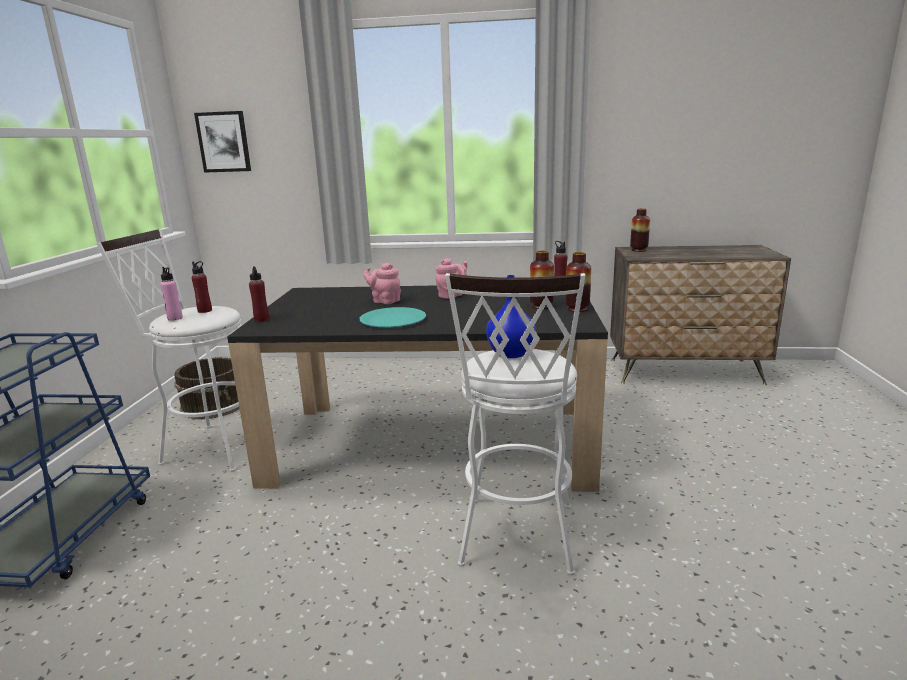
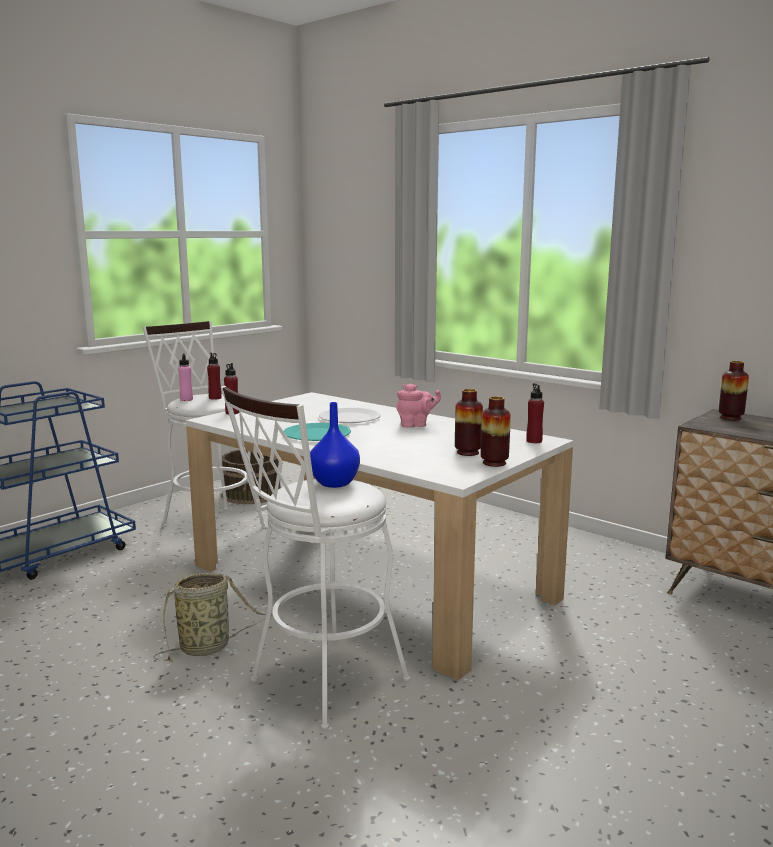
camera: 35 degrees right, 5 degrees down
picture [194,111,251,173] -> none
black dining table [227,285,608,492] -> white dining table [186,392,574,680]
pink teapot [364,263,401,304] -> white plate [319,408,381,423]
none -> basket [154,573,272,662]

